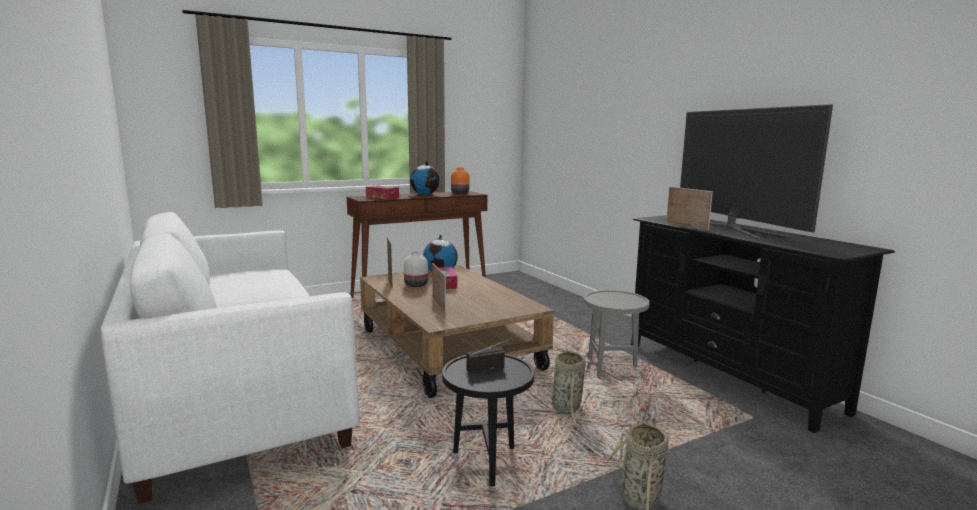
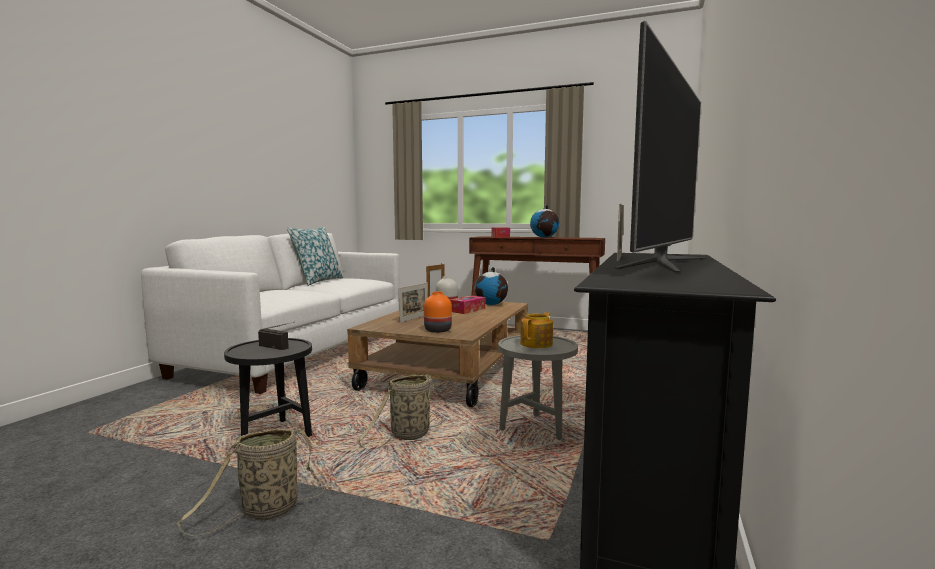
camera: 50 degrees right, 5 degrees down
orange vase [451,167,469,194] -> orange vase moved to [424,291,452,333]
none -> pillow [287,226,343,286]
none -> teapot [520,312,553,348]

